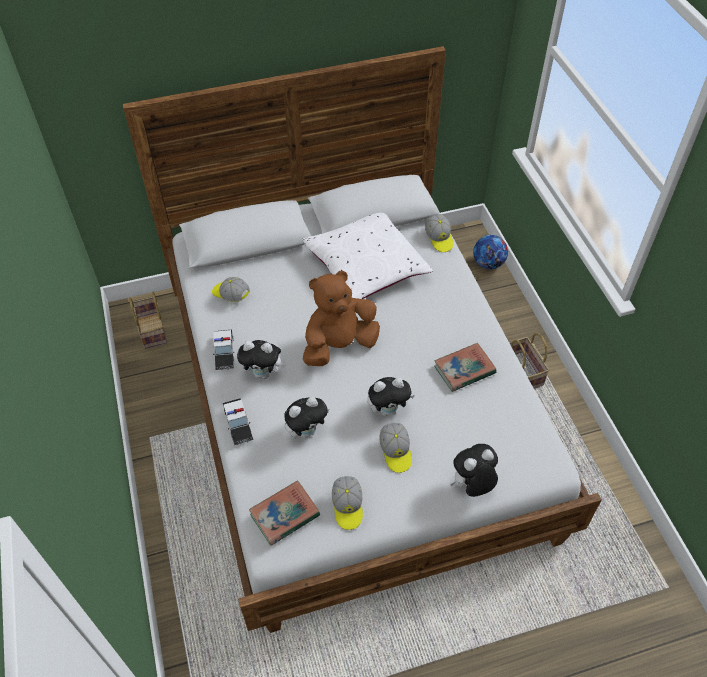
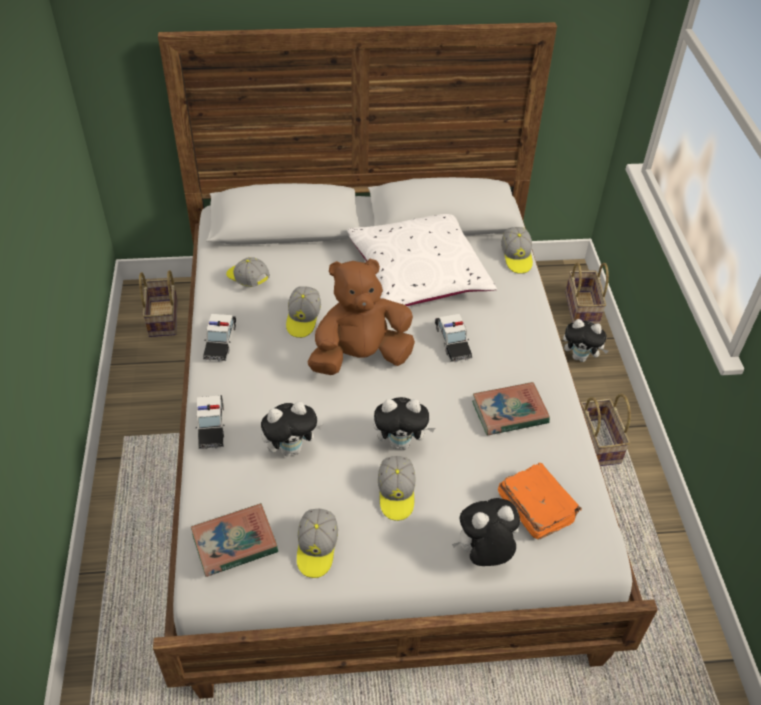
camera: 10 degrees right, 5 degrees down
plush toy [237,340,286,379] -> plush toy moved to [563,319,608,362]
football [473,235,508,269] -> basket [565,263,609,324]
none -> cap [286,286,321,338]
none -> toy car [435,314,472,362]
none -> orange book [498,463,582,539]

